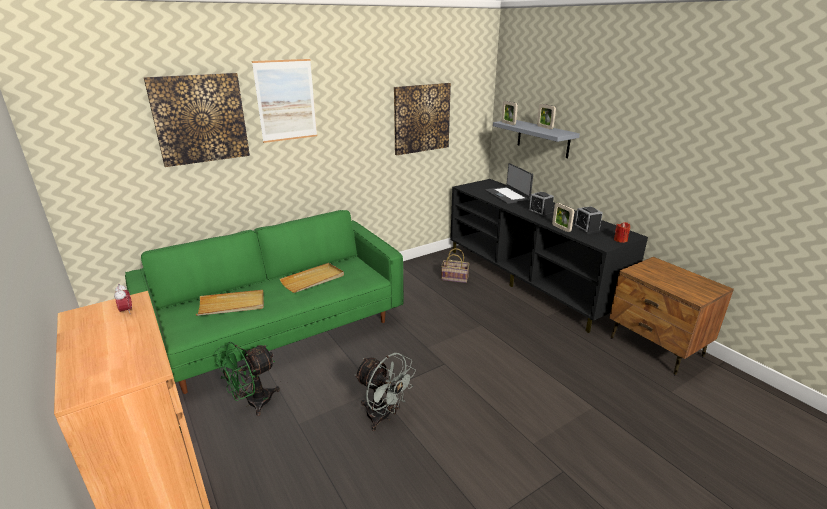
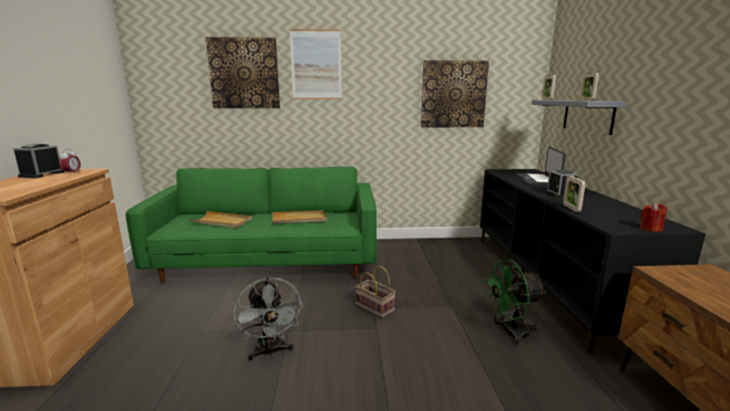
camera: 30 degrees right, 10 degrees down
green fan [214,342,280,416] -> green fan moved to [482,260,547,346]
basket [441,248,470,283] -> basket moved to [355,266,396,318]
alarm clock [574,206,603,234] -> alarm clock moved to [13,144,64,178]

